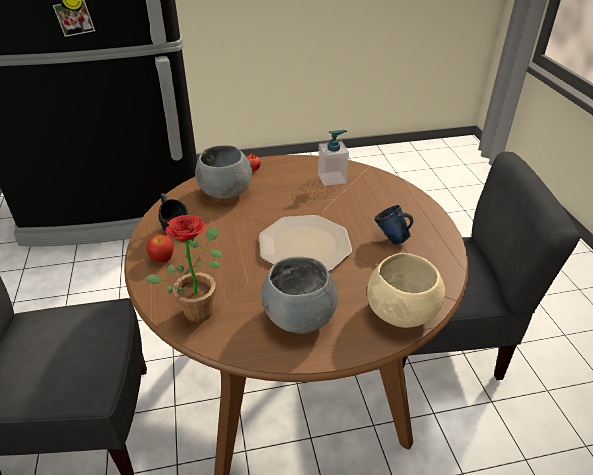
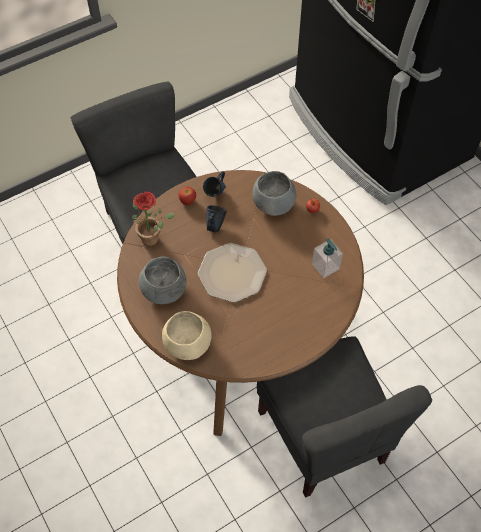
camera: 70 degrees right, 20 degrees up
blue mug [374,205,414,245] -> blue mug moved to [207,205,227,233]

